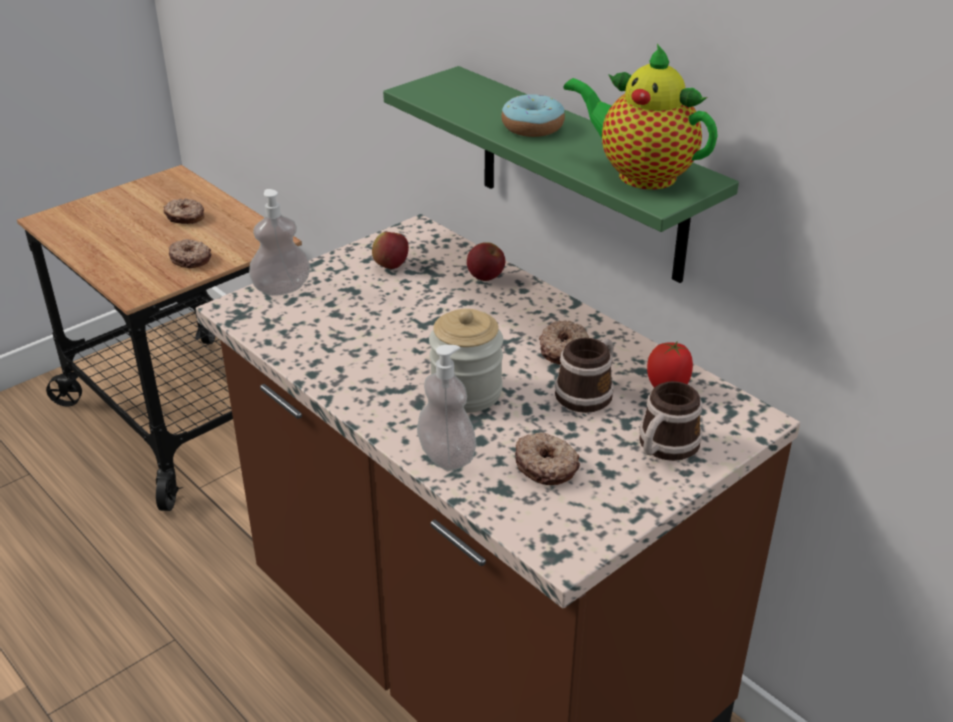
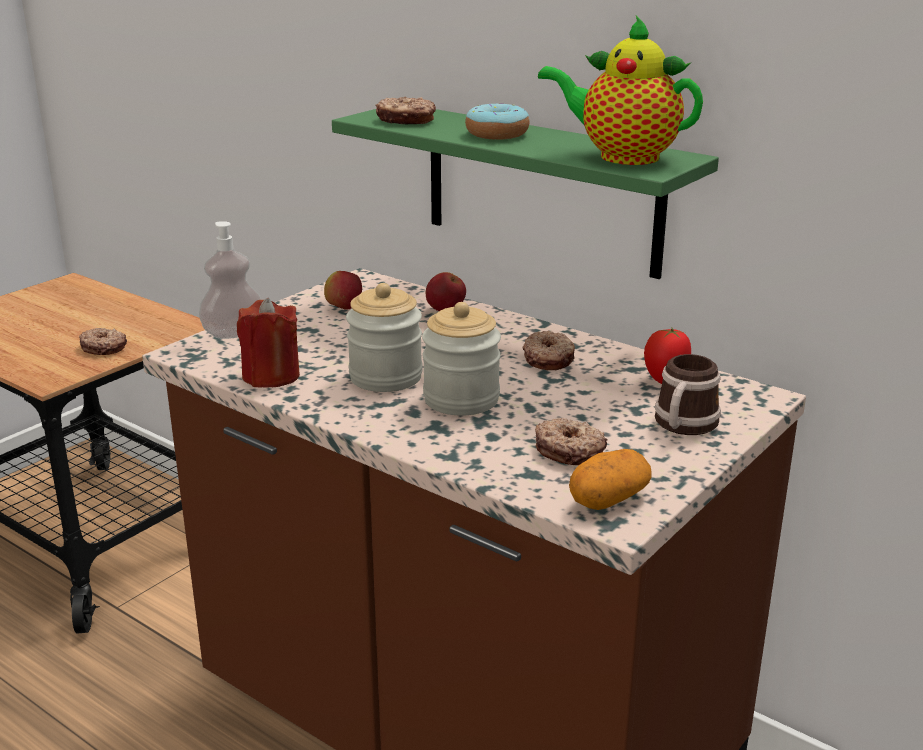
camera: 10 degrees left, 10 degrees down
donut [163,198,204,224] -> donut moved to [375,97,436,124]
soap dispenser [417,345,476,470] -> none
mug [555,338,614,413] -> none
none -> red candle [237,298,300,388]
none -> jar [346,283,423,392]
none -> potato [569,449,651,510]

